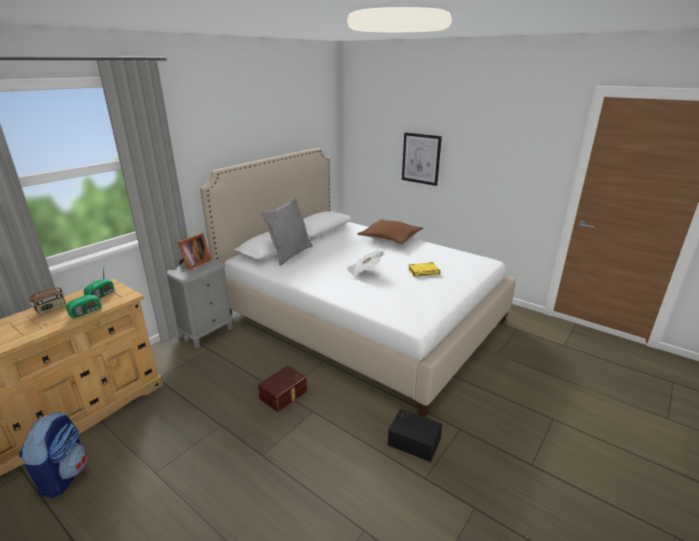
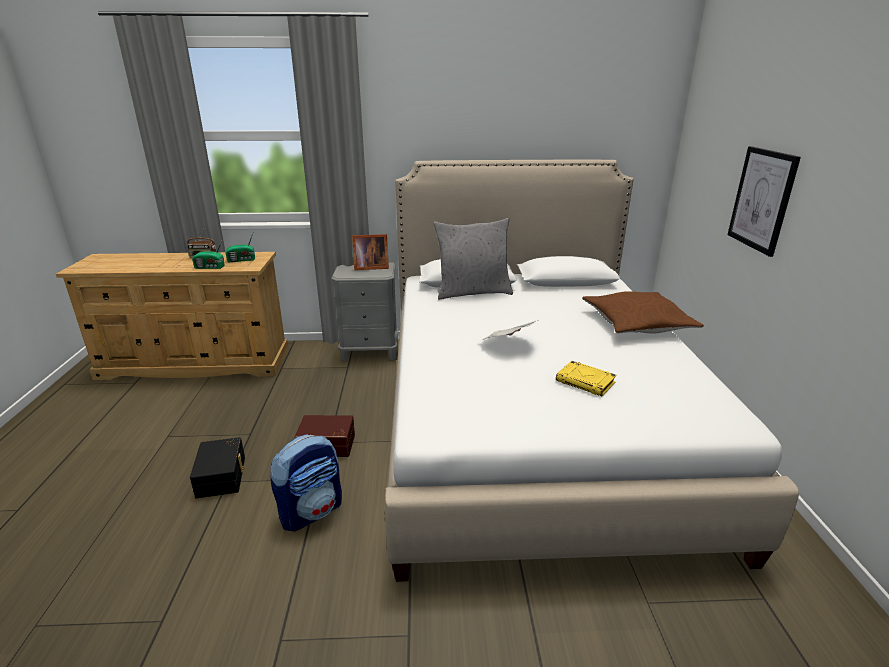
camera: 50 degrees right, 0 degrees up
backpack [19,412,87,498] -> backpack moved to [270,434,342,531]
black storage box [388,409,442,462] -> black storage box moved to [190,437,245,498]

